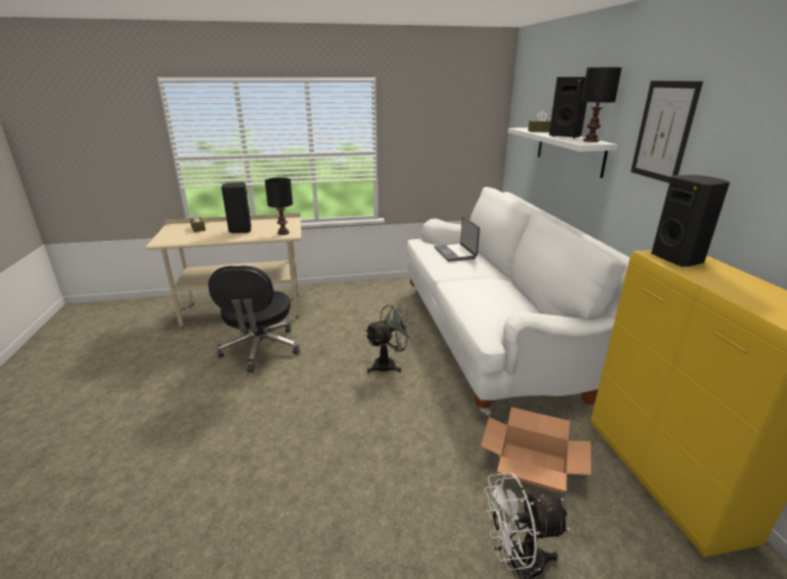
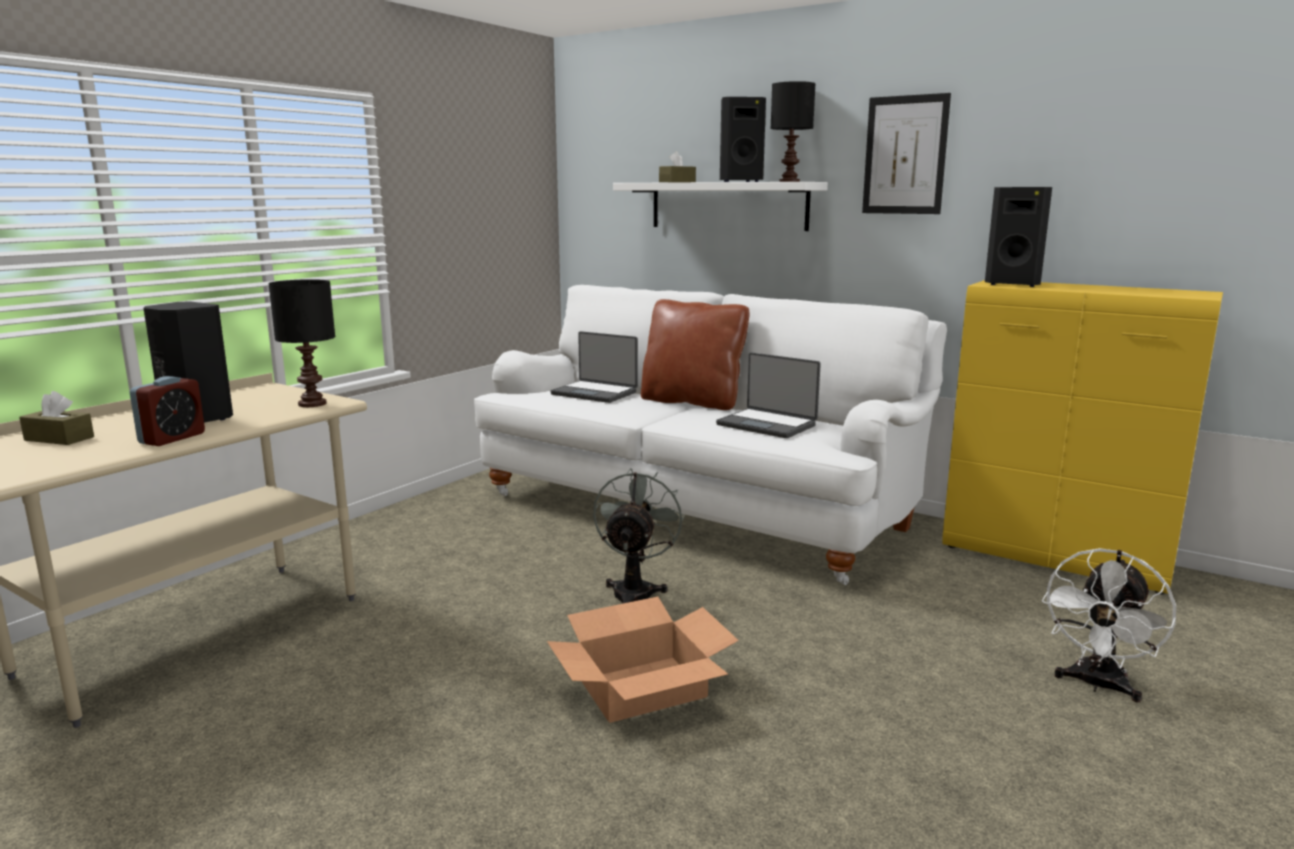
camera: 45 degrees left, 10 degrees down
black office chair [208,266,300,373] -> none
cardboard box [481,407,591,493] -> cardboard box moved to [547,597,739,723]
none -> alarm clock [129,376,205,446]
none -> brown pillow [641,299,749,410]
none -> laptop [716,352,821,438]

